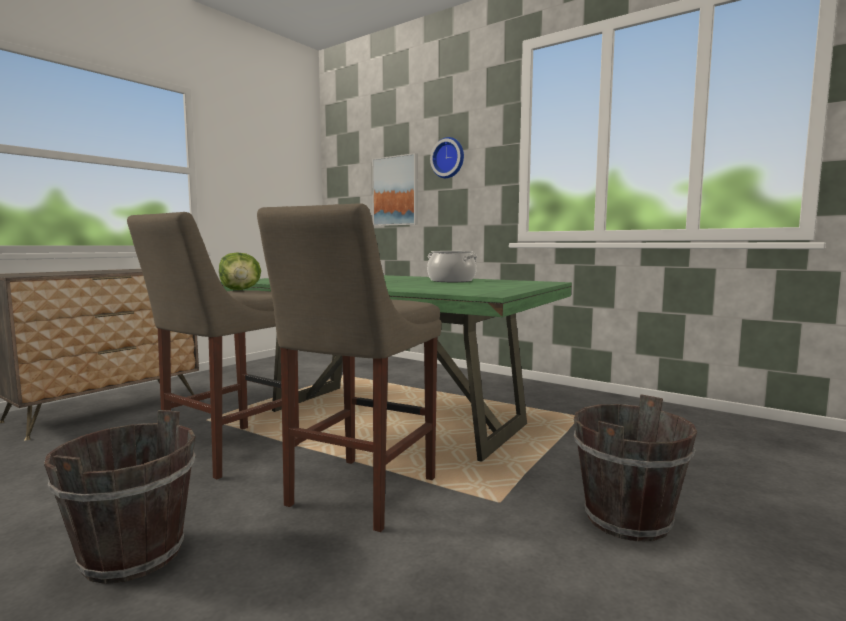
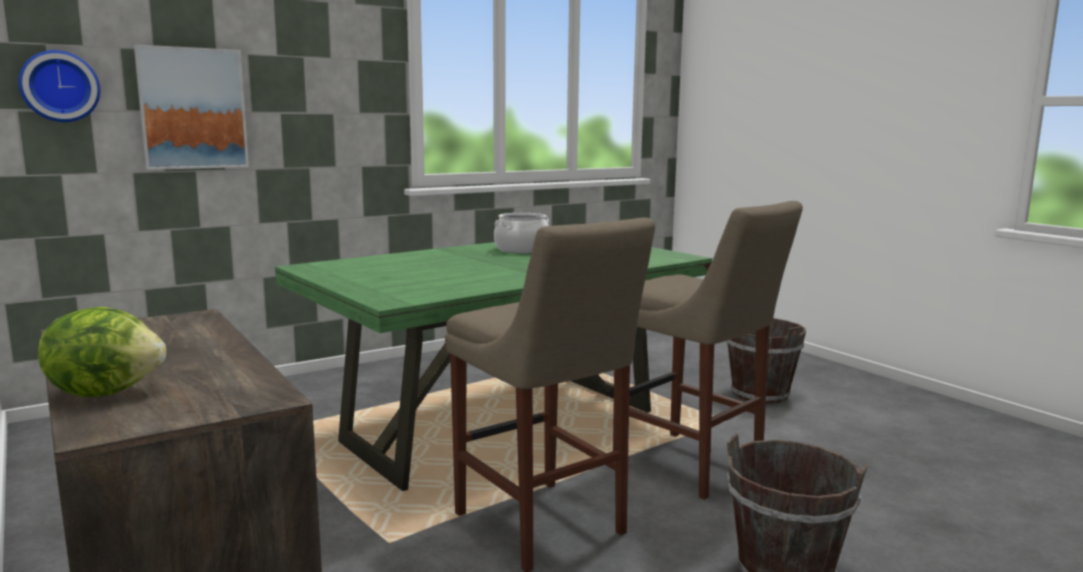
camera: 70 degrees left, 5 degrees up
lettuce [219,252,261,290] -> lettuce moved to [38,306,166,397]
wall clock [430,137,464,178] -> wall clock moved to [18,50,100,122]

